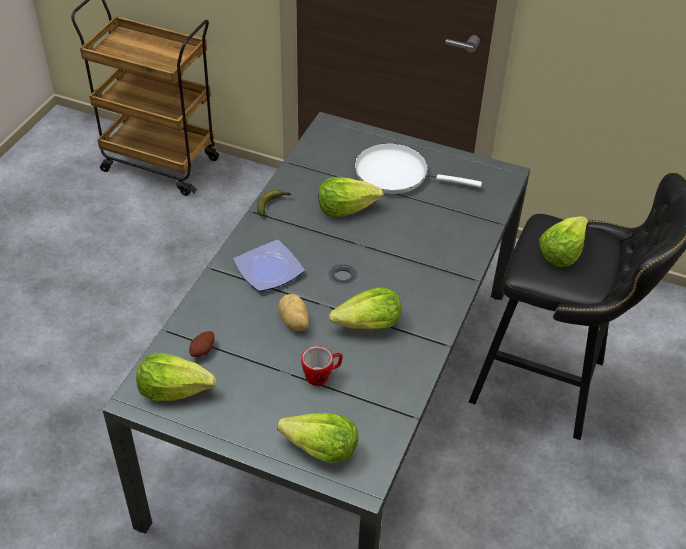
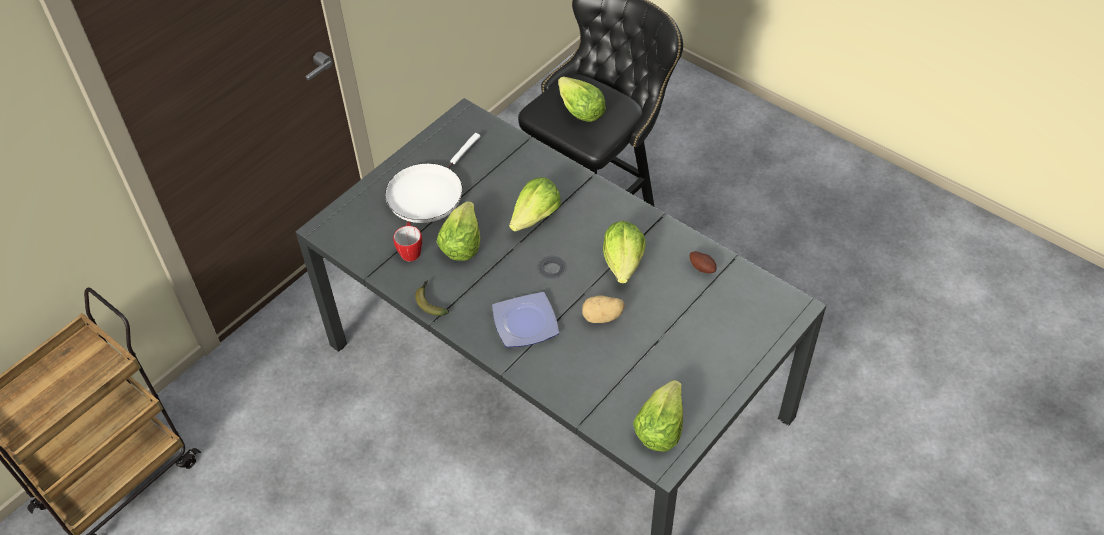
camera: 70 degrees left, 5 degrees up
potato [189,331,215,357] -> potato moved to [690,251,716,273]
lettuce [277,413,358,463] -> lettuce moved to [509,177,561,231]
mug [301,346,343,386] -> mug moved to [393,221,422,261]

